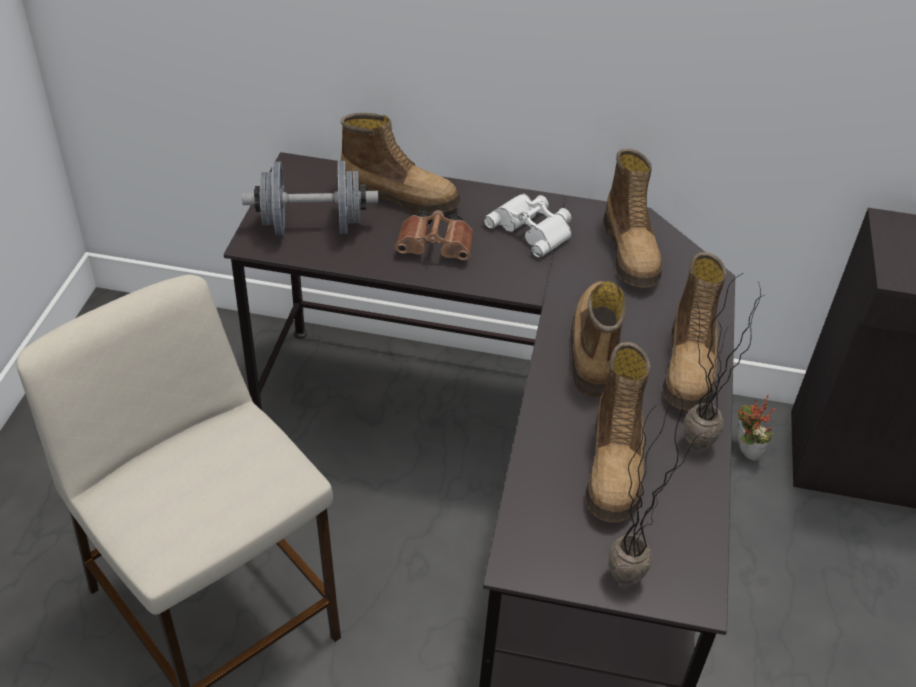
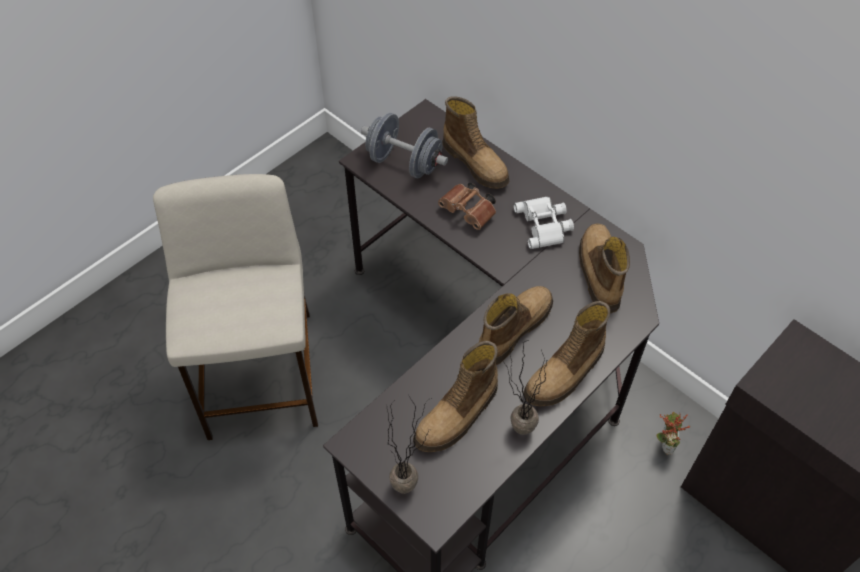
camera: 35 degrees right, 10 degrees up
boot [603,148,662,288] -> boot turned 150 degrees clockwise [579,224,630,313]

